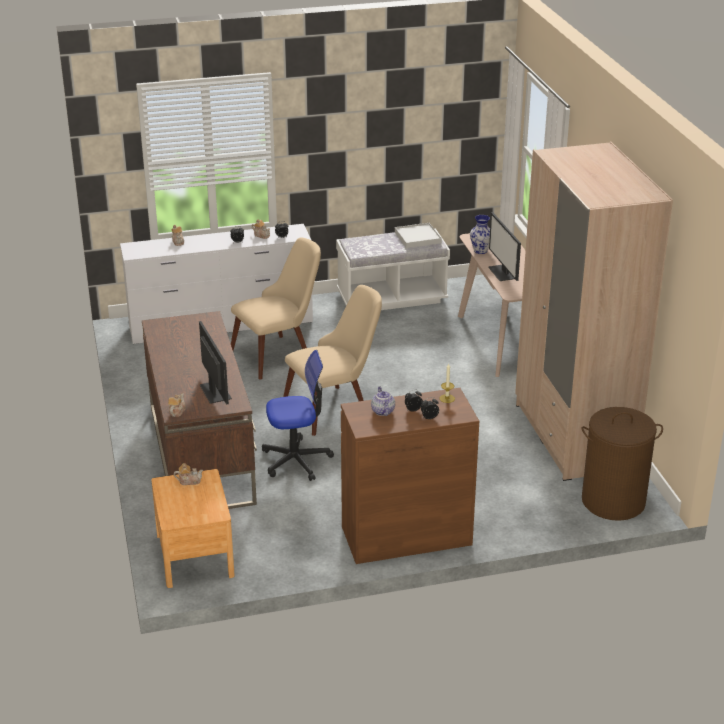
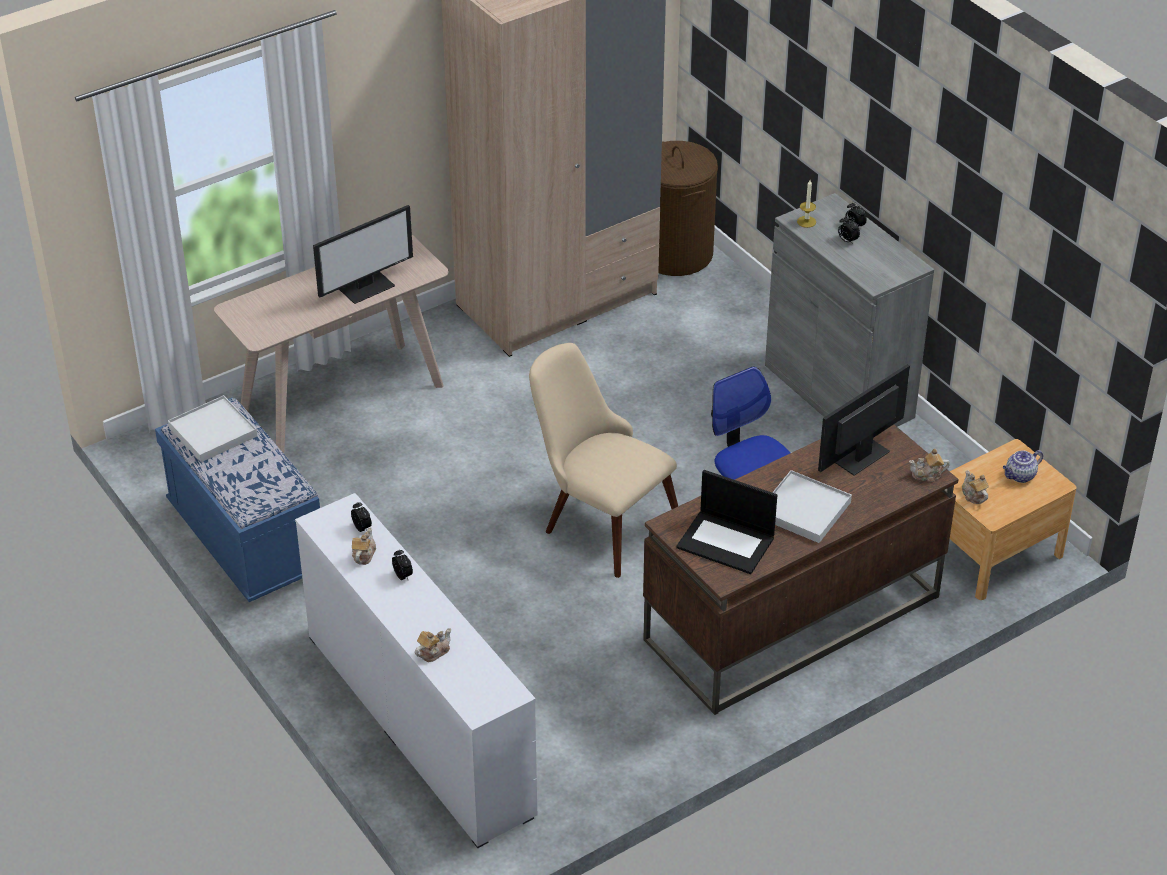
camera: 110 degrees left, 10 degrees up
beige chair [231,237,321,380] -> none
white bench [336,229,450,310] -> blue bench [155,398,320,602]
brown cabinet [341,388,479,564] -> grey cabinet [765,193,934,427]
teapot [371,387,395,416] -> teapot moved to [1003,450,1043,483]
vase [470,215,490,254] -> none
none -> laptop [676,470,777,574]
none -> white tray [772,470,852,543]

